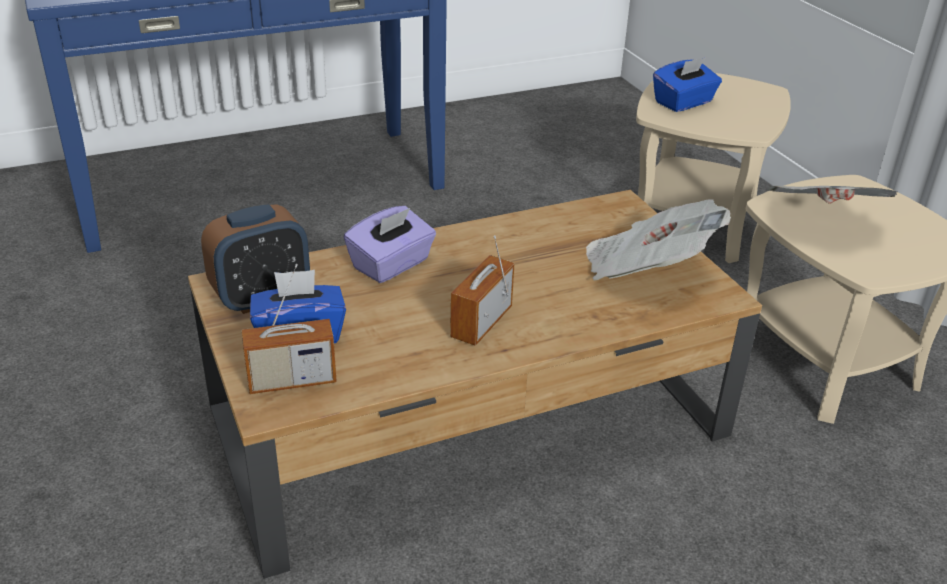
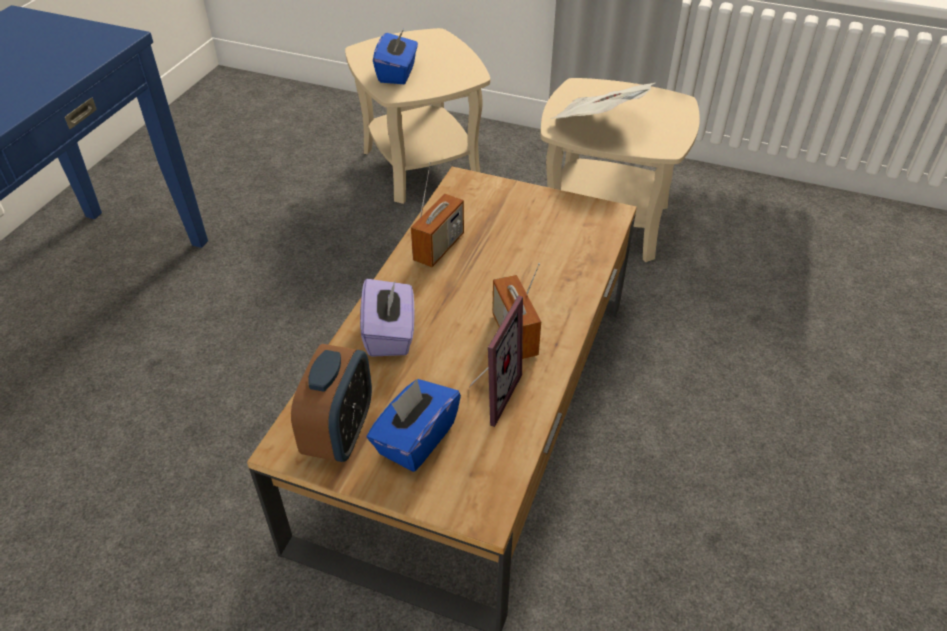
camera: 45 degrees left, 10 degrees up
radio [242,264,336,394] -> radio moved to [411,162,464,267]
newspaper [586,199,731,280] -> none
none -> picture frame [469,295,523,427]

